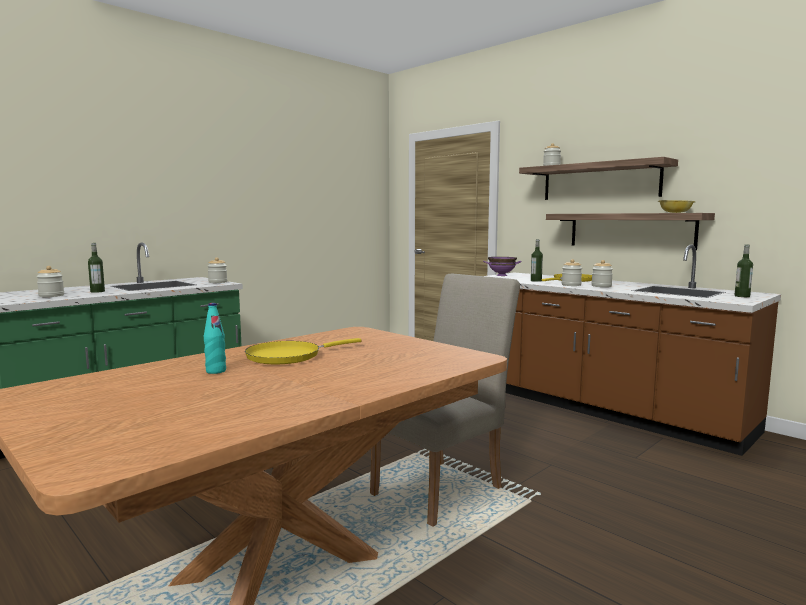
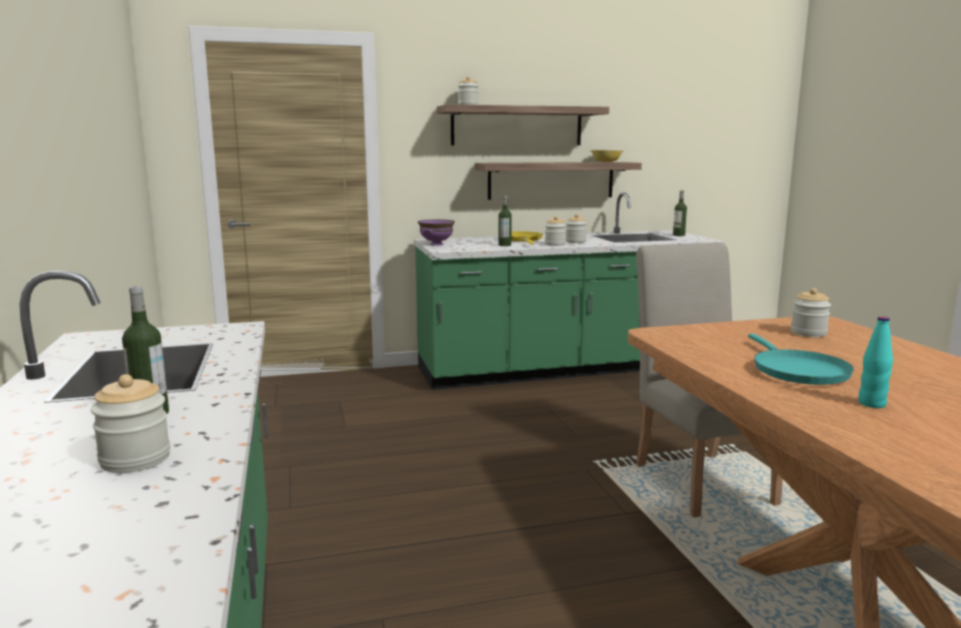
camera: 60 degrees left, 5 degrees up
jar [208,257,227,283] -> jar moved to [791,288,831,337]
yellow frying pan [245,338,361,364] -> turquoise frying pan [748,334,854,385]
brown counter [486,245,781,456] -> green counter [414,192,725,390]

